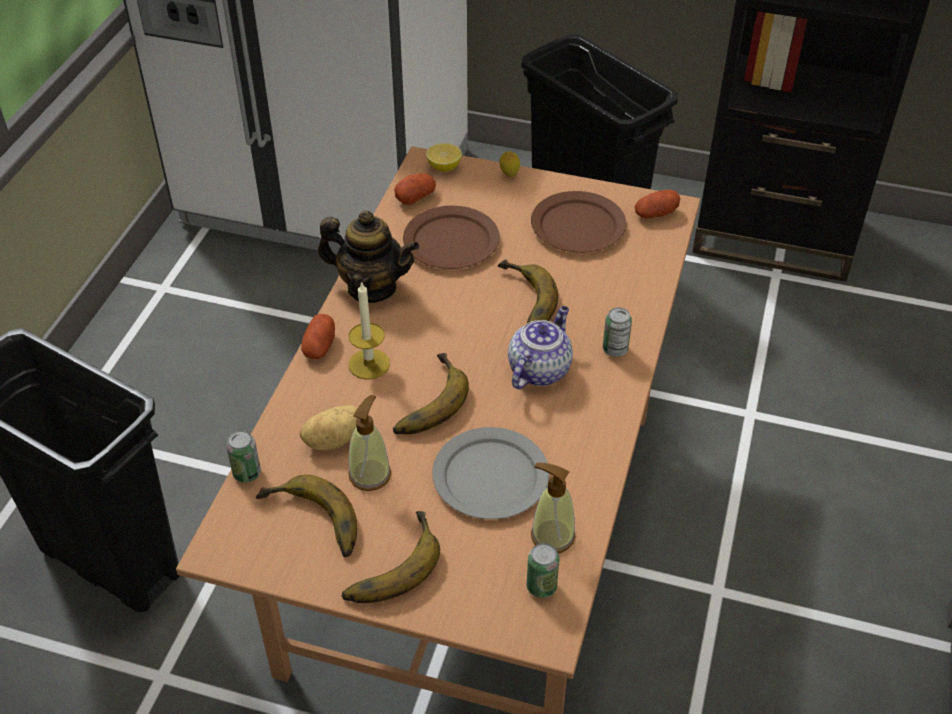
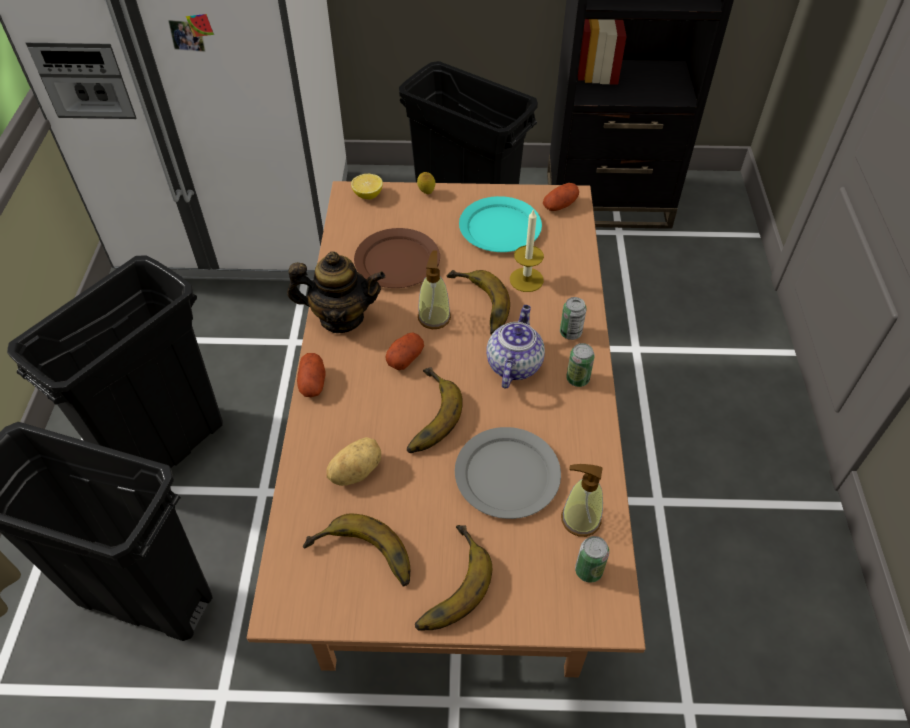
camera: 15 degrees left, 5 degrees up
can [226,430,261,483] -> can moved to [566,343,595,387]
soap dispenser [348,395,391,491] -> soap dispenser moved to [418,250,451,329]
candle [349,281,390,380] -> candle moved to [510,209,544,292]
potato [394,173,436,205] -> potato moved to [385,333,424,370]
brown plate [531,191,626,253] -> turquoise plate [459,196,542,252]
none -> black trash can [7,255,223,468]

